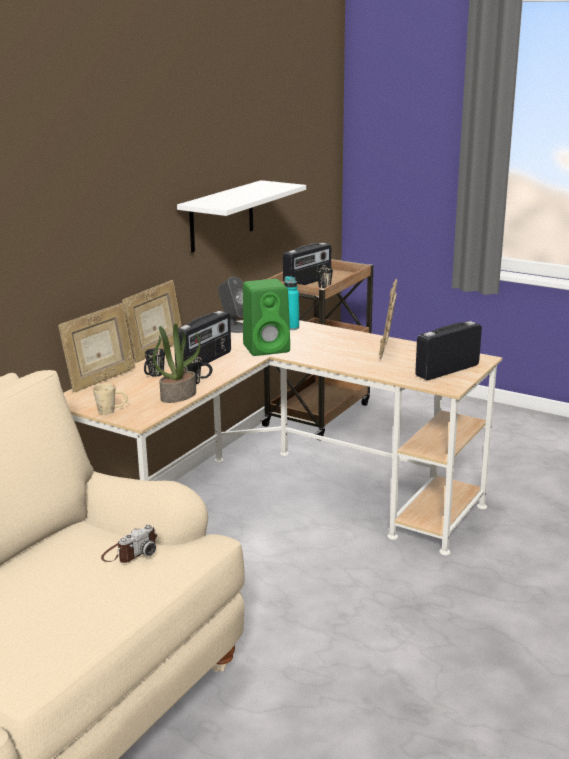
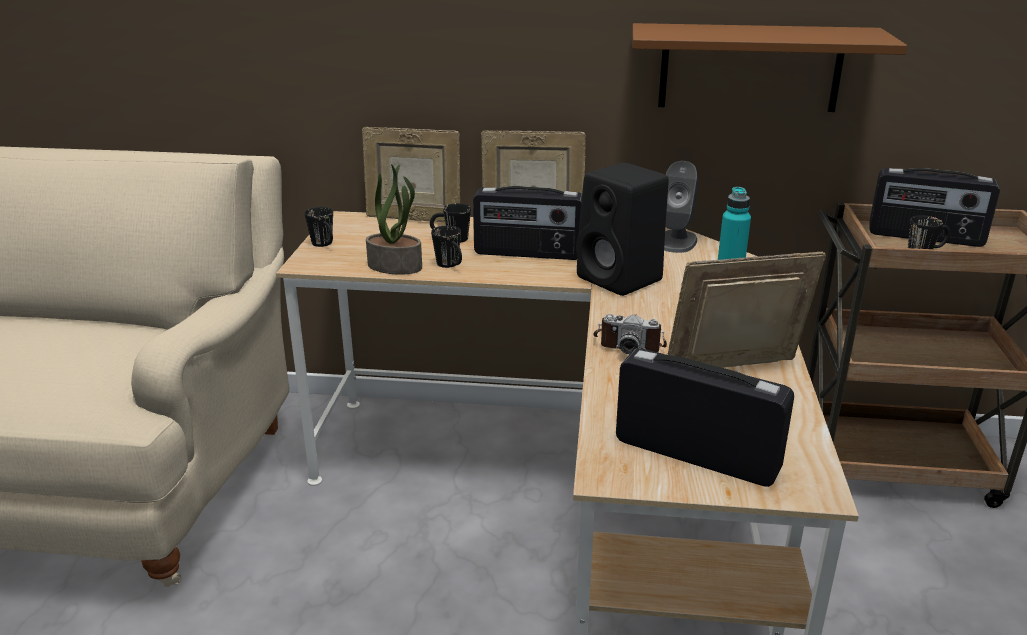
camera: 65 degrees right, 5 degrees up
beige mug [93,383,128,415] -> black mug [304,207,333,247]
camera [101,524,157,563] -> camera moved to [593,314,667,354]
white shelf [177,180,306,253] -> brown shelf [632,23,907,112]
green speaker [243,279,290,356] -> black speaker [576,163,669,296]

